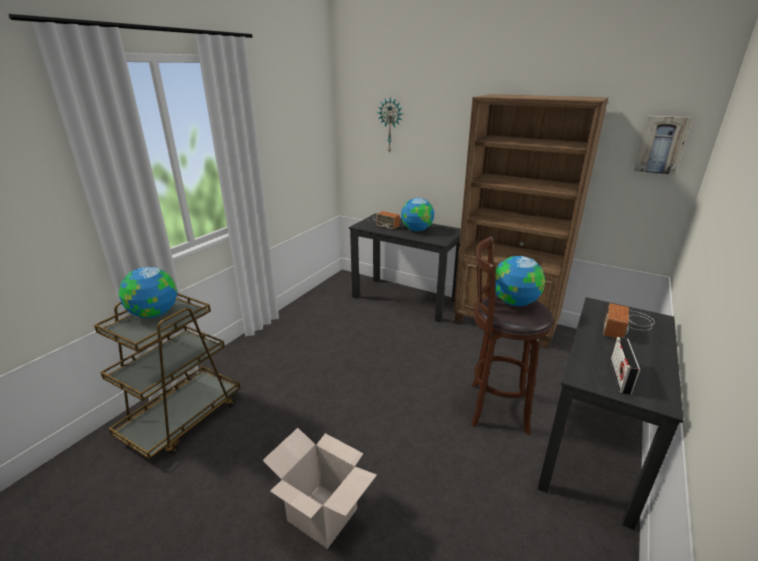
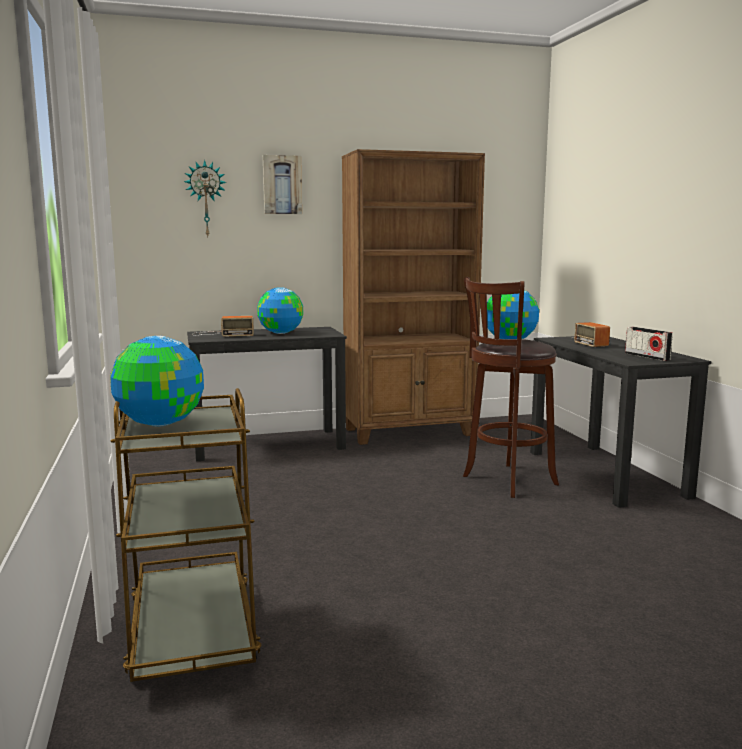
camera: 45 degrees left, 15 degrees down
cardboard box [263,428,377,549] -> none
picture [634,116,692,175] -> picture moved to [263,155,302,214]

